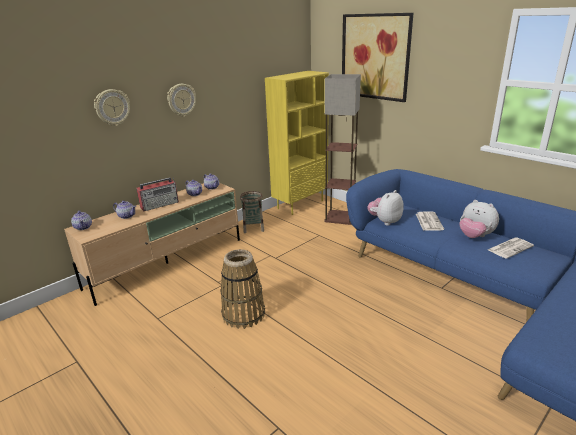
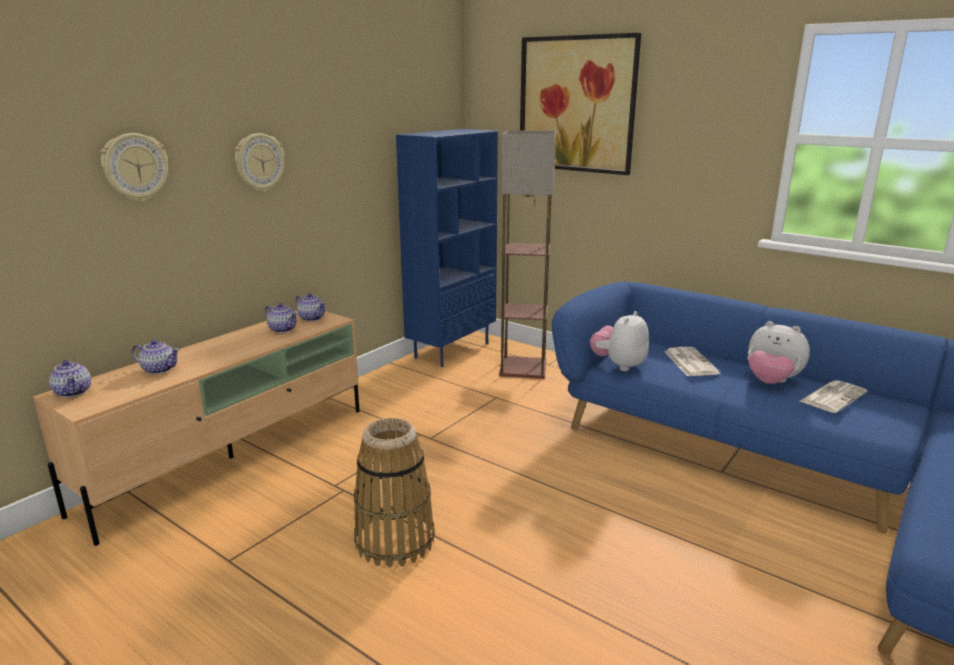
camera: 10 degrees left, 5 degrees down
radio [136,177,179,211] -> none
basket [240,191,264,233] -> none
yellow bookcase [265,71,329,215] -> blue bookcase [396,129,498,367]

